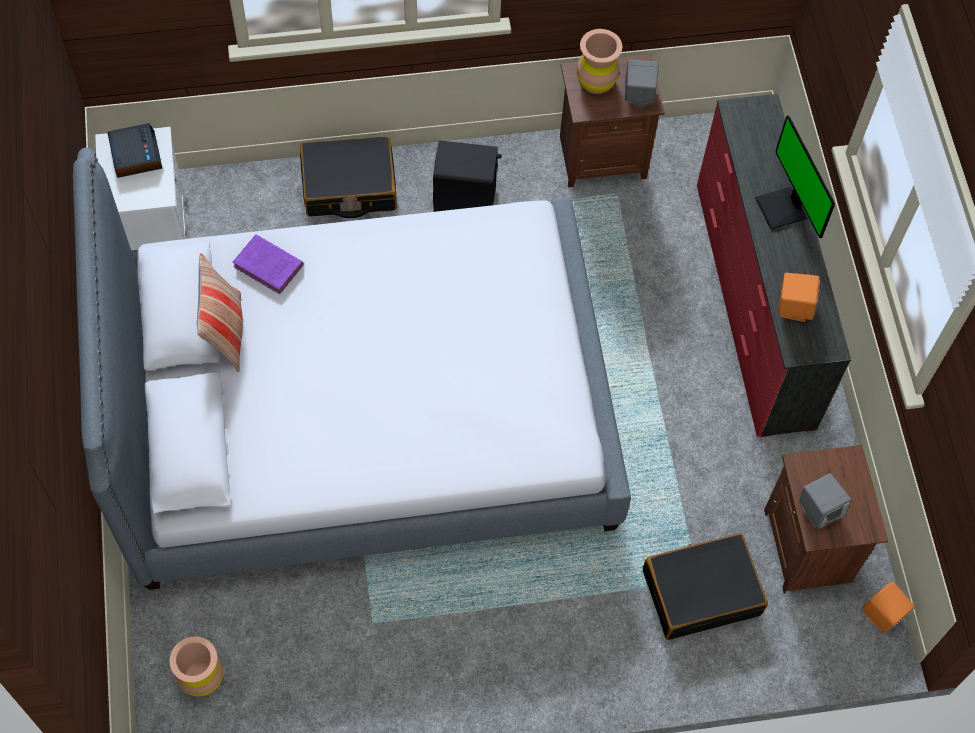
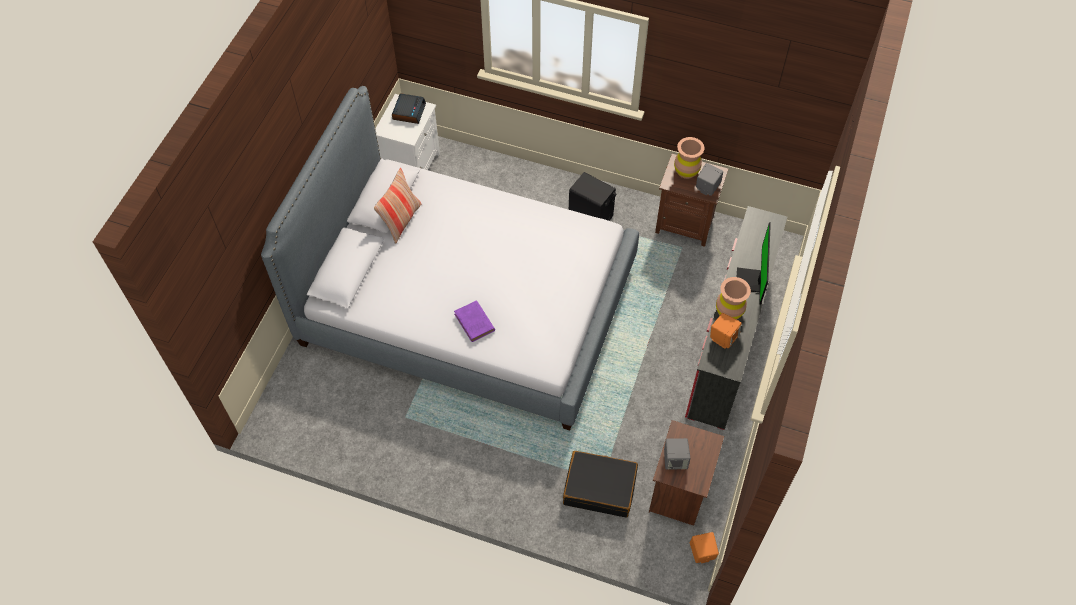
camera: 30 degrees right, 5 degrees down
brown vase [170,637,224,697] -> brown vase moved to [716,277,751,320]
purple book [232,234,303,294] -> purple book moved to [454,301,495,342]
black suitcase [300,136,397,218] -> none

